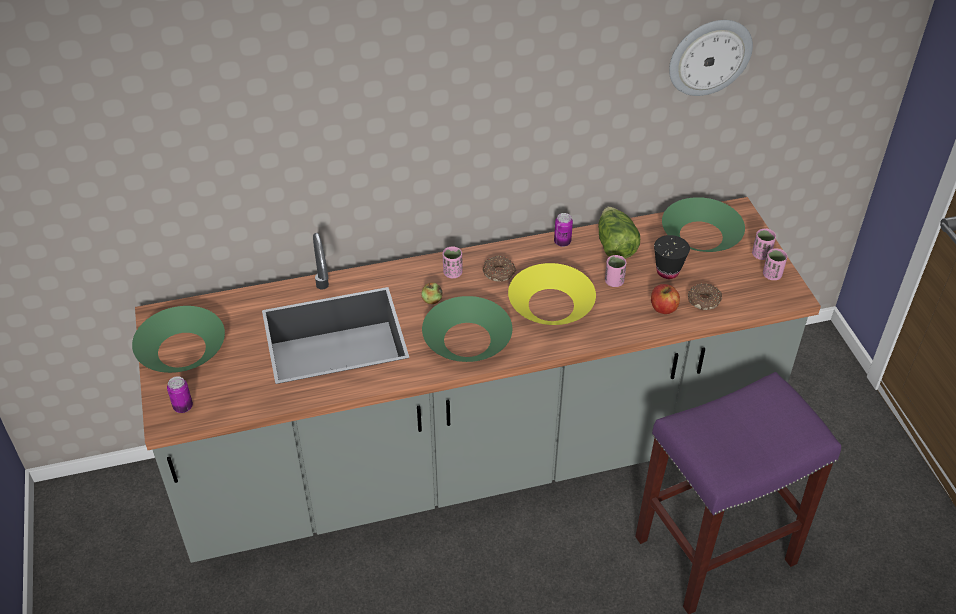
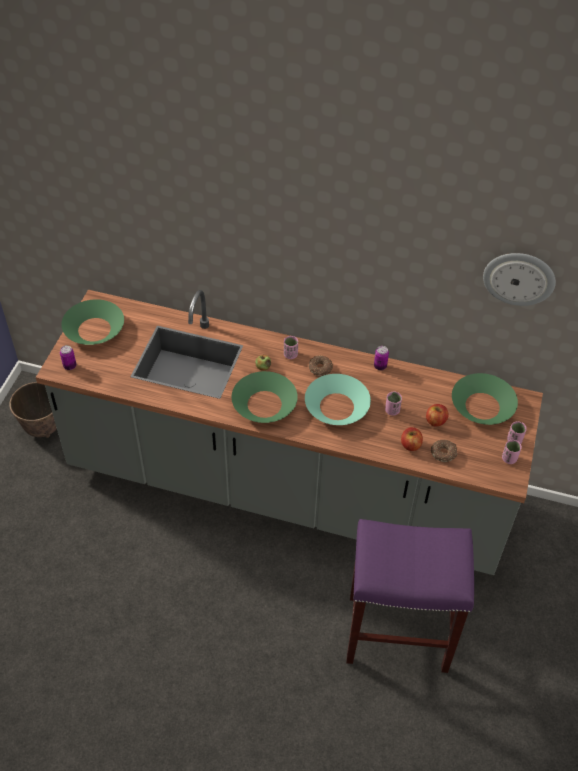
camera: 30 degrees right, 5 degrees up
yellow bowl [508,263,596,325] -> turquoise bowl [305,374,371,425]
lettuce [598,206,640,259] -> none
black cup [654,235,690,279] -> apple [426,404,448,427]
none -> planter [9,382,57,438]

